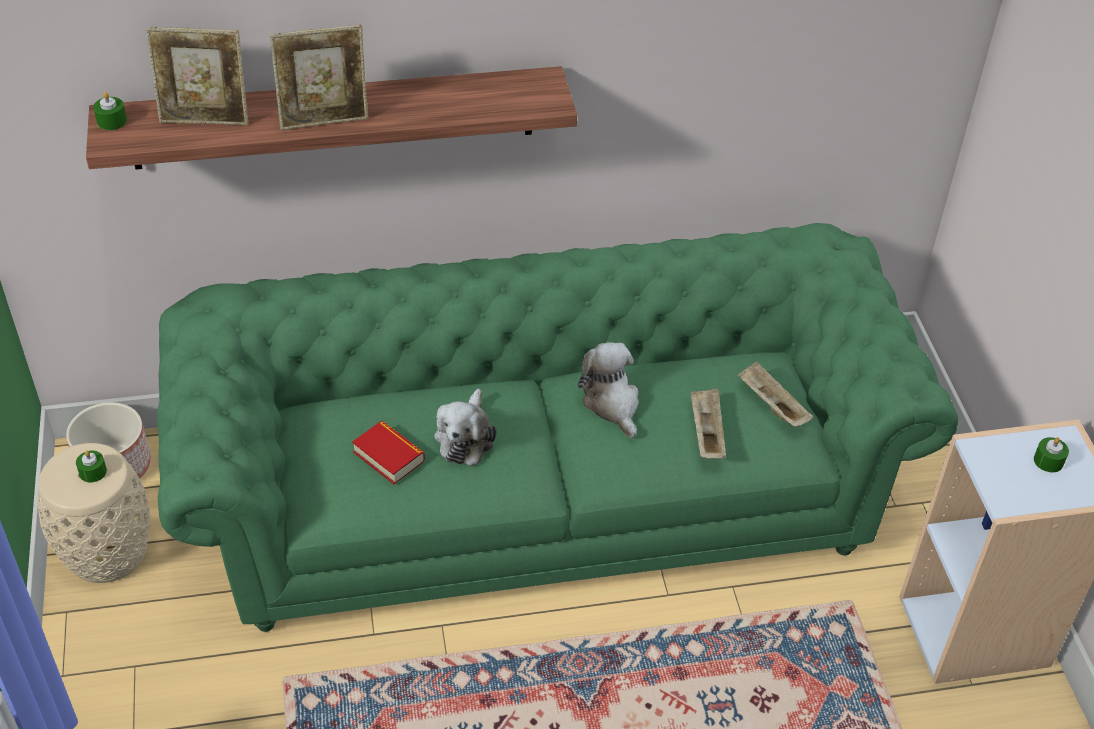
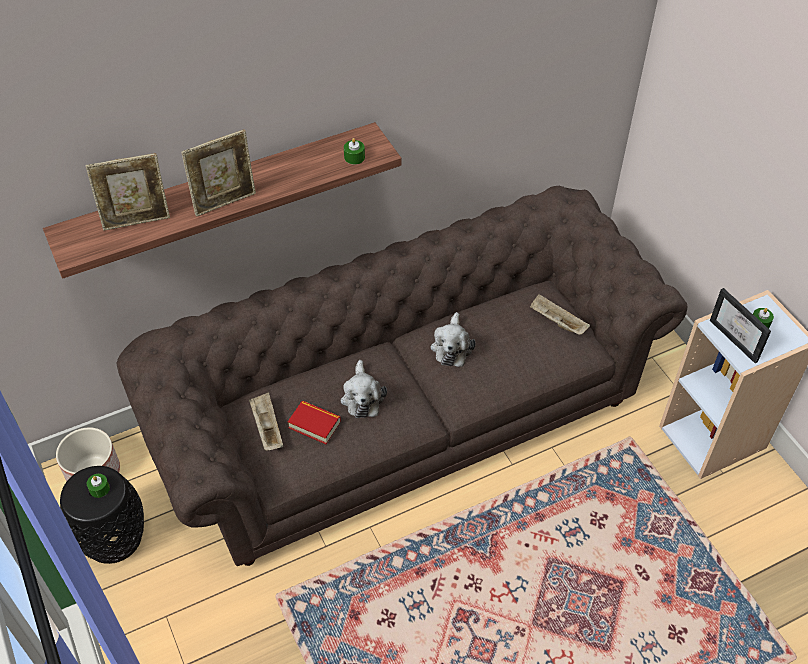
camera: 15 degrees left, 5 degrees up
beige stool [37,443,150,583] -> black stool [60,466,144,564]
green candle [93,92,127,130] -> green candle moved to [344,138,365,165]
green sofa [157,223,958,632] -> brown sofa [116,186,687,566]
plush toy [578,342,639,438] -> plush toy turned 135 degrees counterclockwise [431,312,476,367]
beige tray [690,389,726,459] -> beige tray moved to [249,392,283,451]
none -> picture frame [710,288,771,363]

